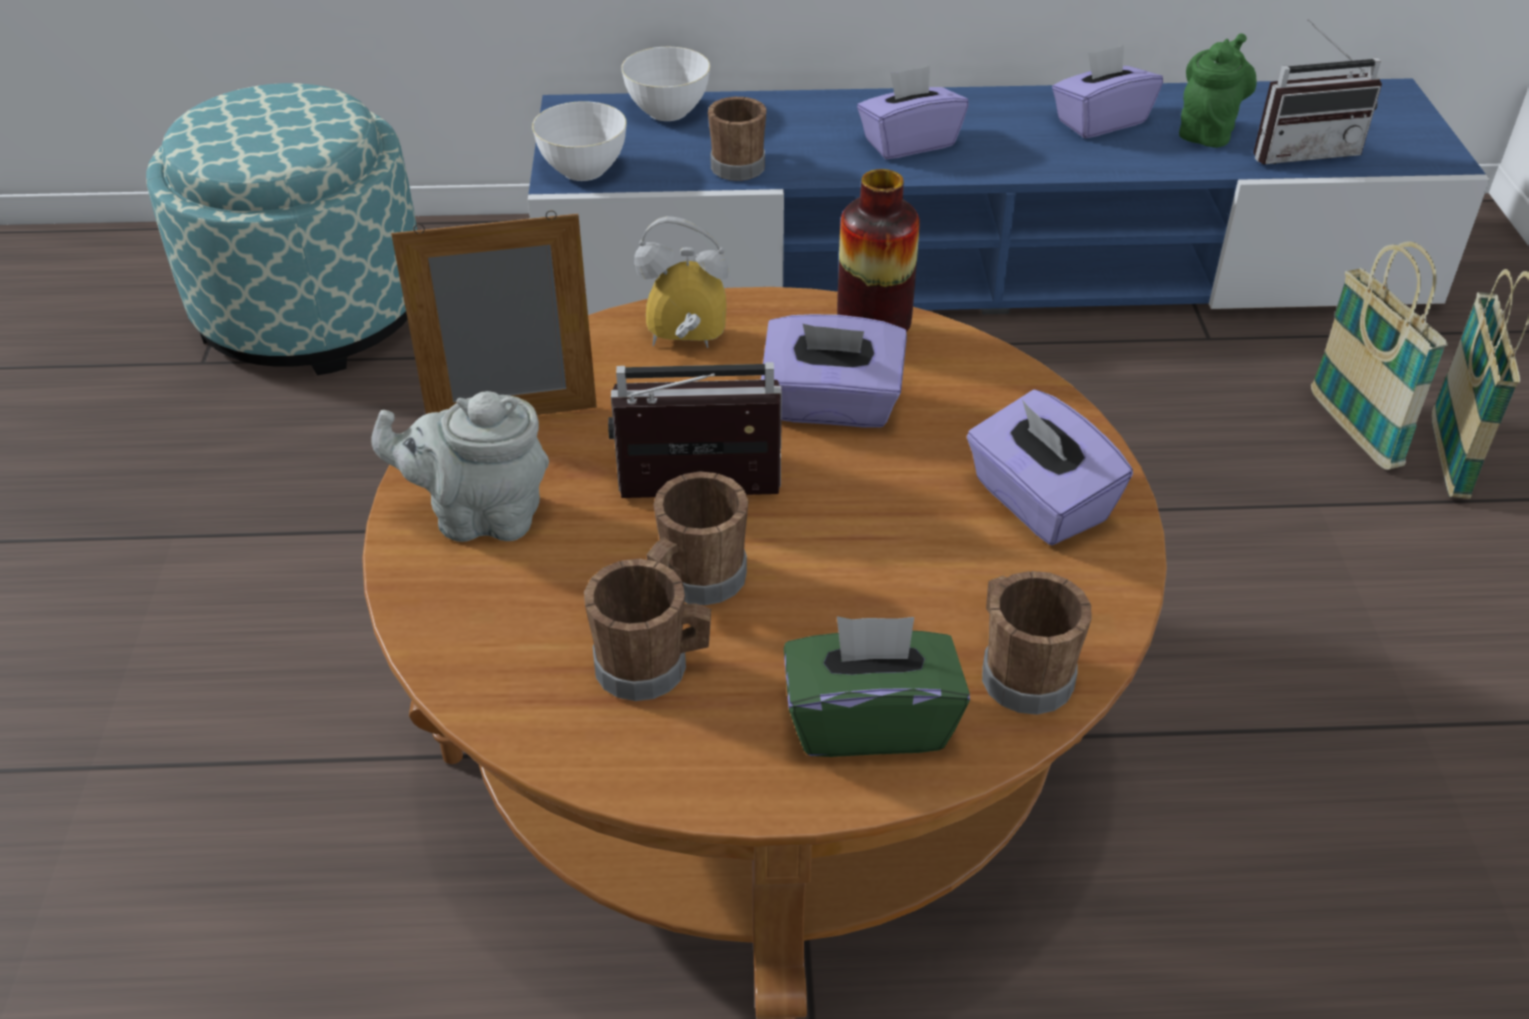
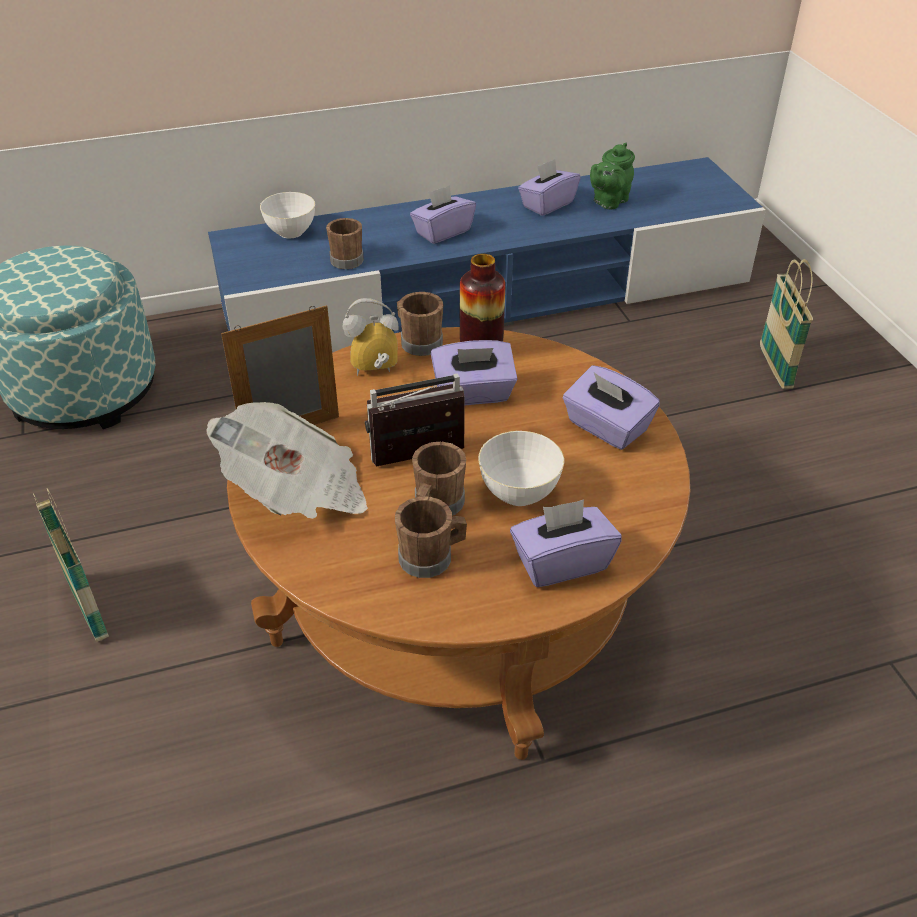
camera: 15 degrees left, 0 degrees up
grey teapot [371,391,549,542] -> newspaper [206,402,368,519]
white bowl [532,101,627,181] -> white bowl moved to [478,431,564,506]
green tissue box [784,616,970,757] -> purple tissue box [510,499,621,587]
brown mug [982,571,1092,715] -> brown mug moved to [397,292,443,356]
green teapot [1179,33,1257,148] -> green teapot turned 150 degrees counterclockwise [590,143,635,209]
radio [1253,19,1382,165] -> none
basket [1311,241,1448,470] -> basket moved to [33,488,109,642]

